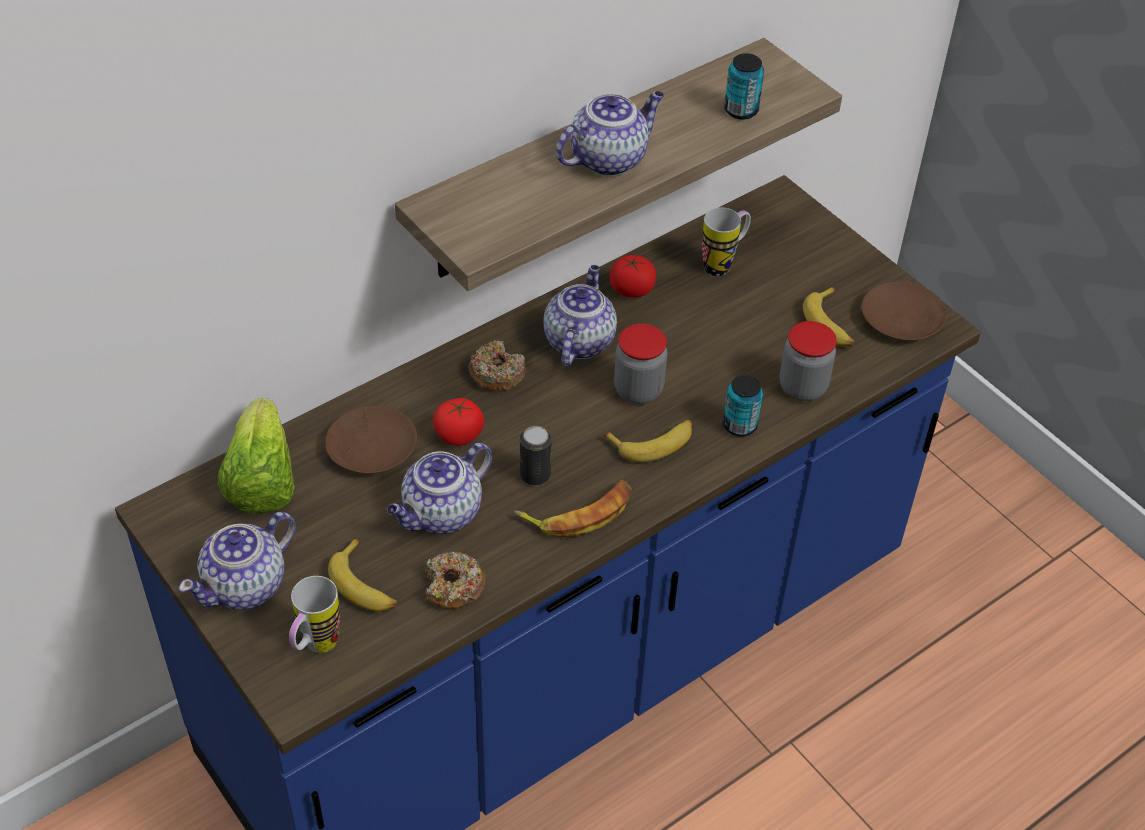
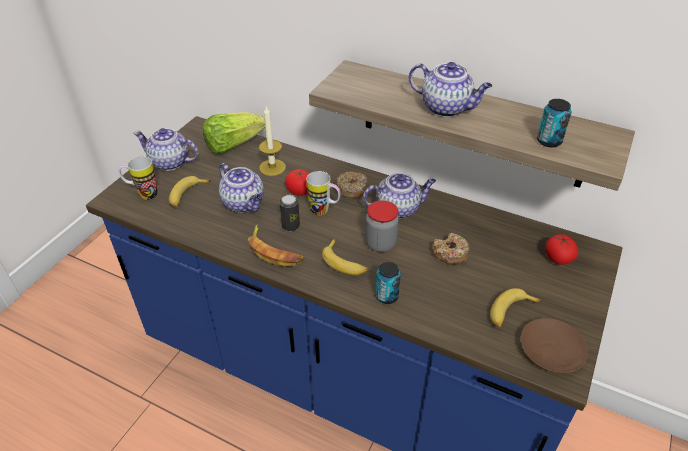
camera: 65 degrees right, 5 degrees down
brown plate [325,406,417,474] -> candle [259,106,286,176]
teapot [387,443,492,534] -> teapot turned 150 degrees counterclockwise [219,163,264,213]
donut [425,552,486,609] -> donut moved to [432,233,470,265]
tomato [610,255,656,298] -> tomato moved to [545,234,578,265]
mug [702,207,751,276] -> mug moved to [306,171,341,215]
jar [780,321,837,401] -> none

